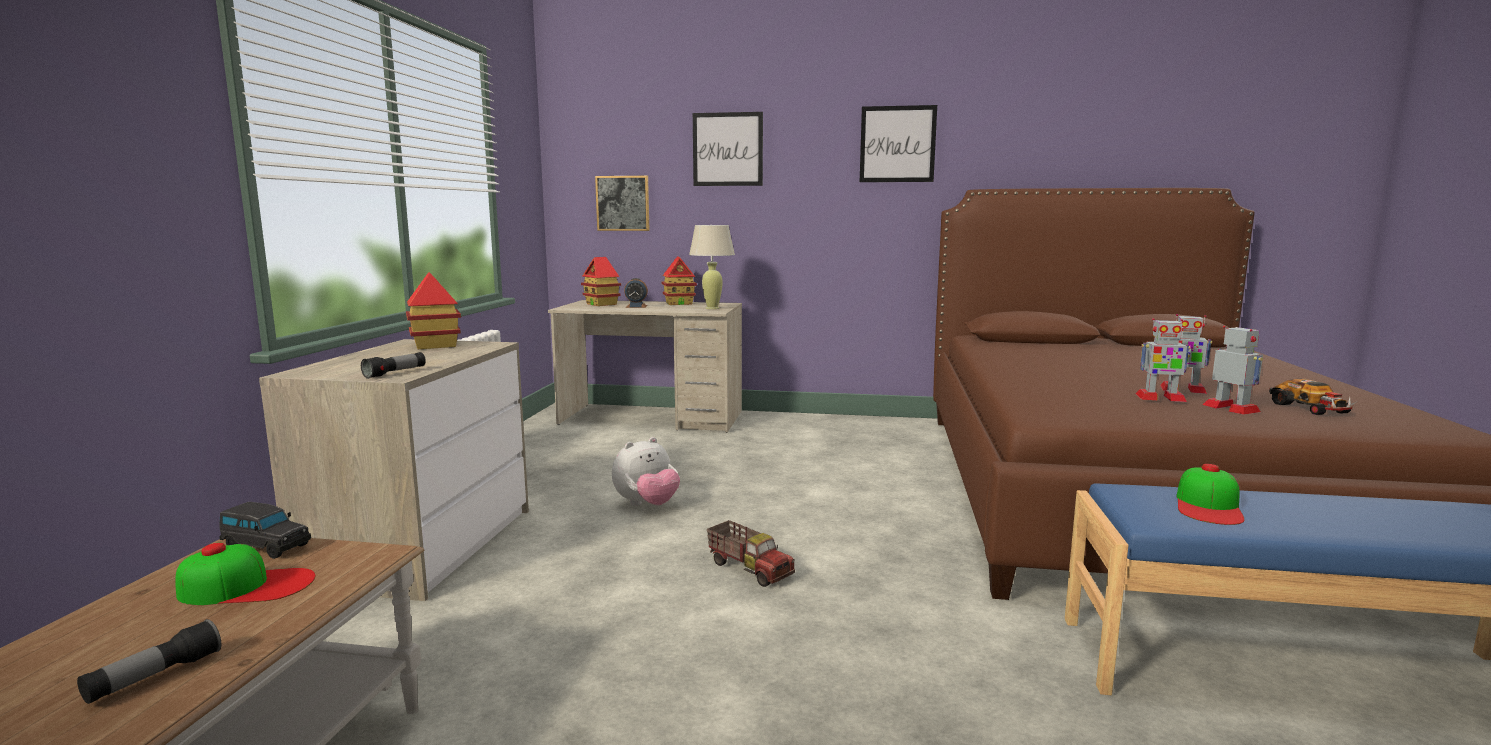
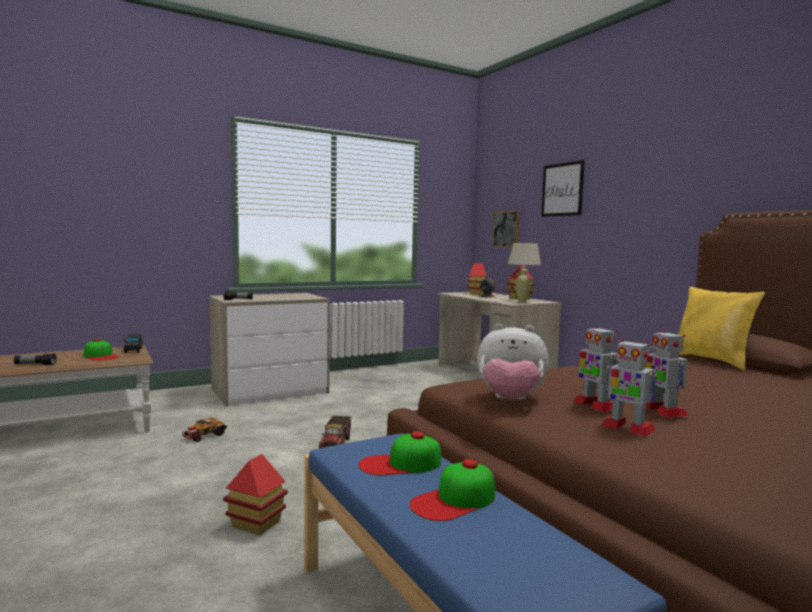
camera: 50 degrees right, 5 degrees down
toy house [406,272,461,349] -> toy house moved to [223,454,288,535]
plush toy [612,437,680,506] -> plush toy moved to [477,324,549,400]
picture [860,105,937,182] -> none
toy robot [1203,325,1263,415] -> toy robot turned 105 degrees clockwise [601,339,657,437]
toy car [1269,379,1356,415] -> toy car moved to [182,418,227,442]
none -> cap [409,459,495,521]
none -> yellow pillow [678,287,765,370]

